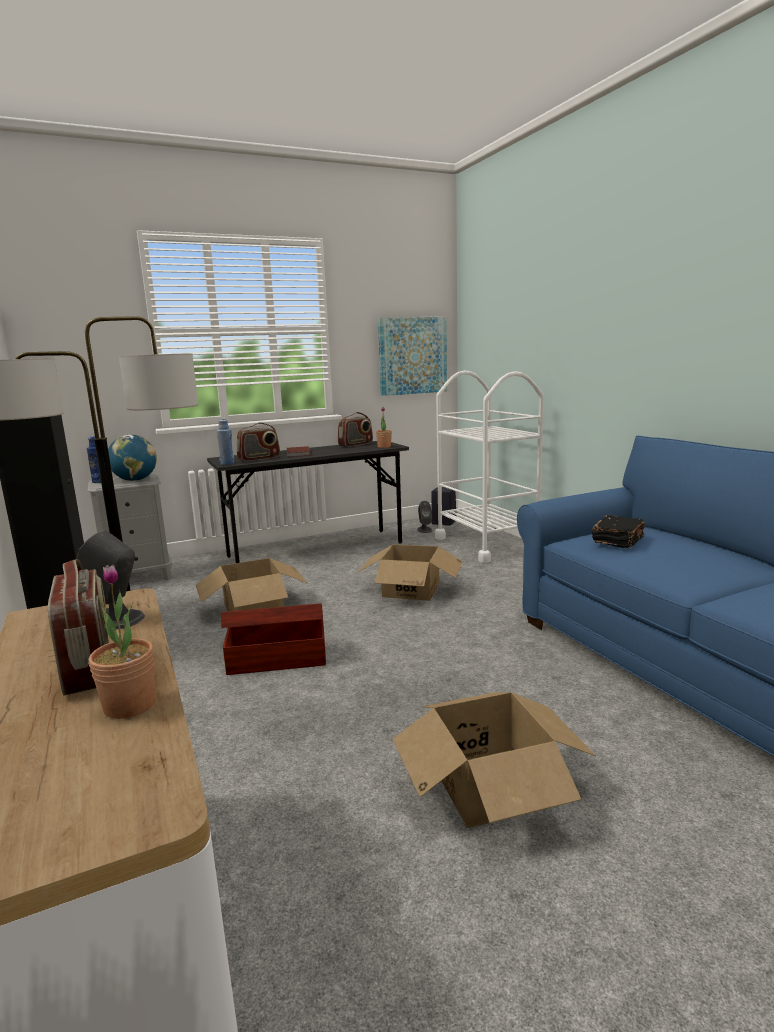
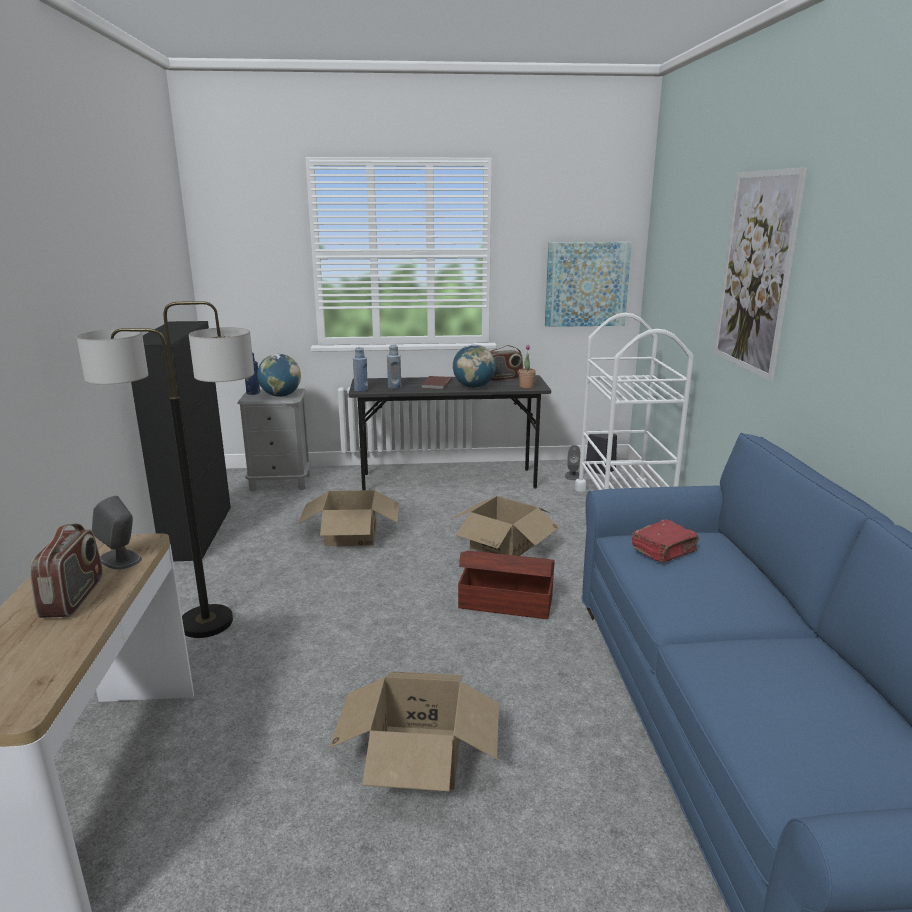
camera: 20 degrees right, 5 degrees up
potted plant [88,565,156,719] -> none
brown storage box [221,603,326,675] -> brown storage box moved to [458,551,555,619]
radio [237,423,280,461] -> blue bottle [387,345,401,389]
black book [592,515,645,548] -> red book [632,520,698,562]
none -> globe [453,345,496,388]
none -> picture [714,167,808,381]

